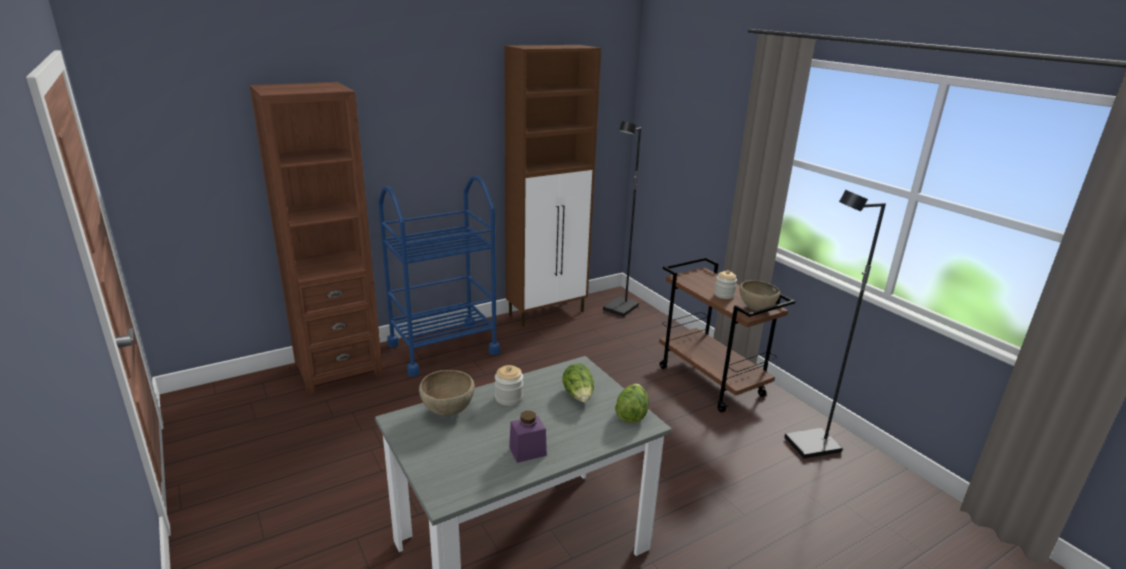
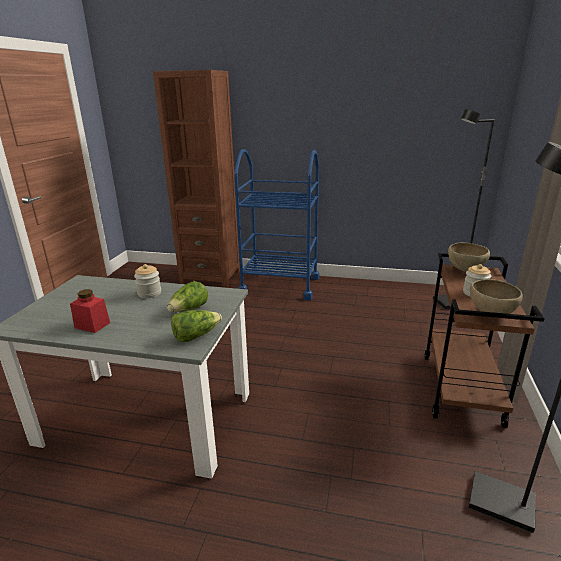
camera: 45 degrees right, 0 degrees up
brown bowl [419,370,475,416] -> brown bowl moved to [448,243,490,272]
brown cabinet [504,45,601,327] -> none
purple jar [509,411,547,463] -> red jar [70,289,110,333]

